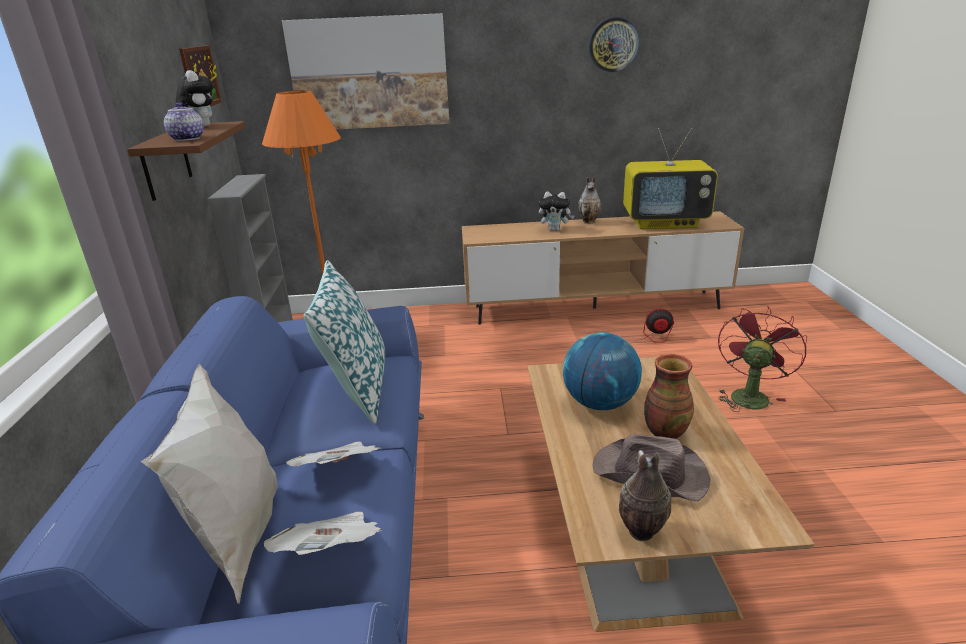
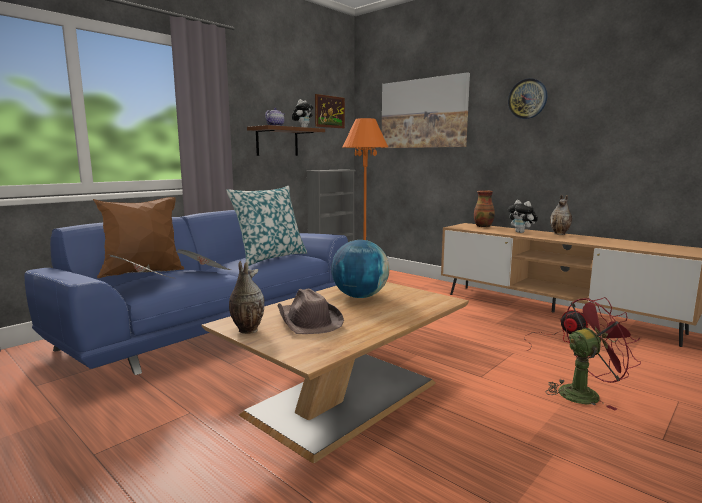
camera: 45 degrees right, 15 degrees down
white pillow [141,364,278,604] -> brown pillow [93,197,184,278]
wall clock [589,17,639,72] -> wall clock moved to [508,78,547,119]
television [623,128,718,229] -> none
vase [644,354,694,439] -> vase moved to [474,190,495,227]

